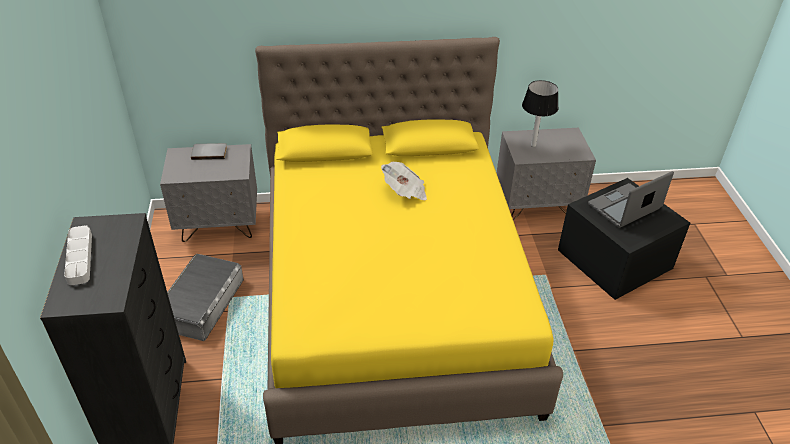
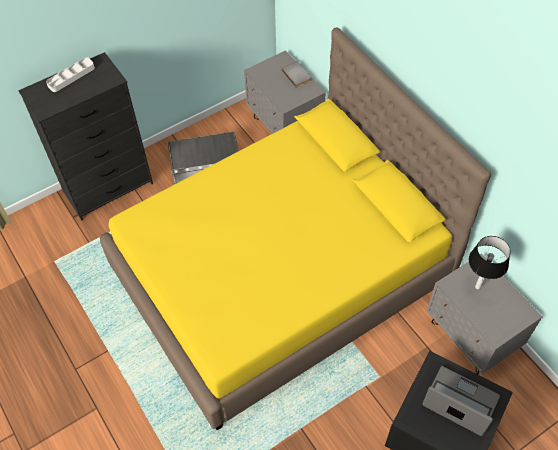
camera: 65 degrees right, 15 degrees up
newspaper [381,162,427,200] -> none

